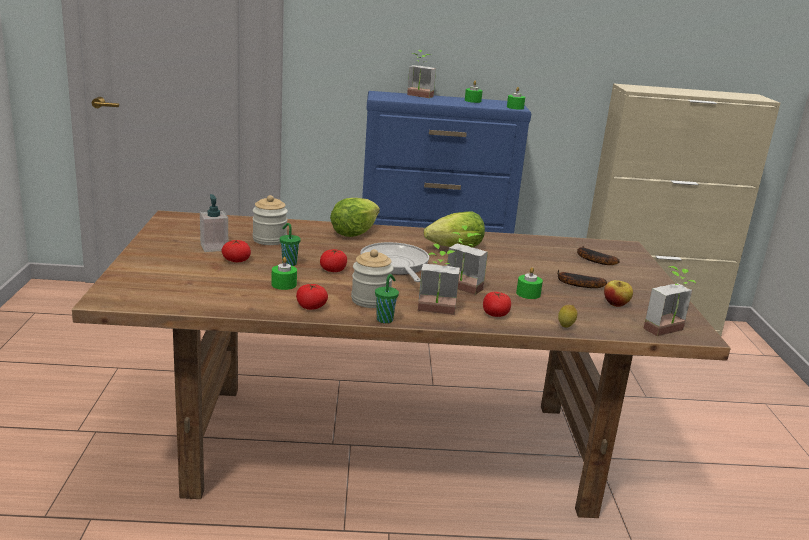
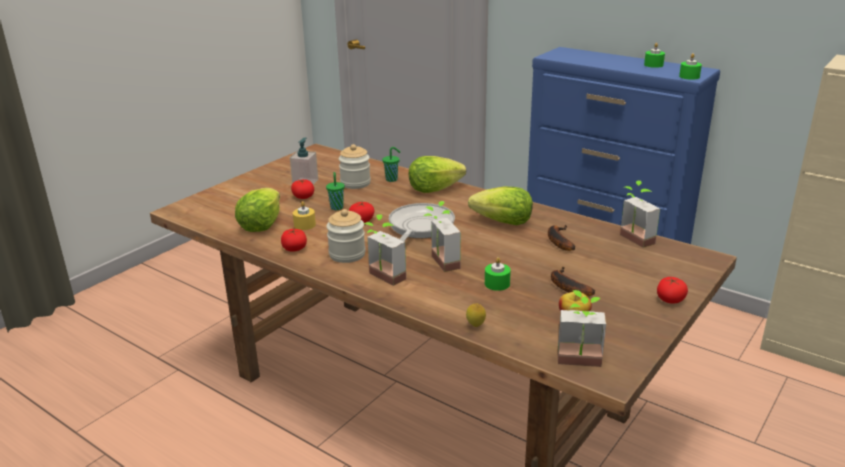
camera: 40 degrees right, 5 degrees up
green candle [271,257,297,290] -> yellow candle [293,201,316,230]
green cup [375,274,399,323] -> green cup moved to [382,147,400,182]
potted plant [407,50,436,98] -> potted plant moved to [620,180,660,248]
tomato [483,292,511,317] -> tomato moved to [657,277,688,304]
banana [577,246,620,265] -> banana moved to [548,225,576,251]
none -> lettuce [235,188,280,232]

